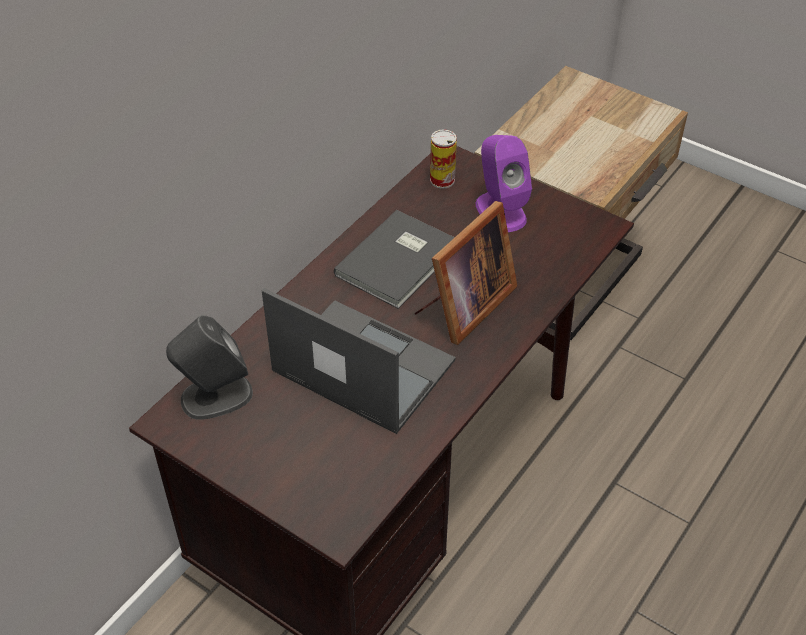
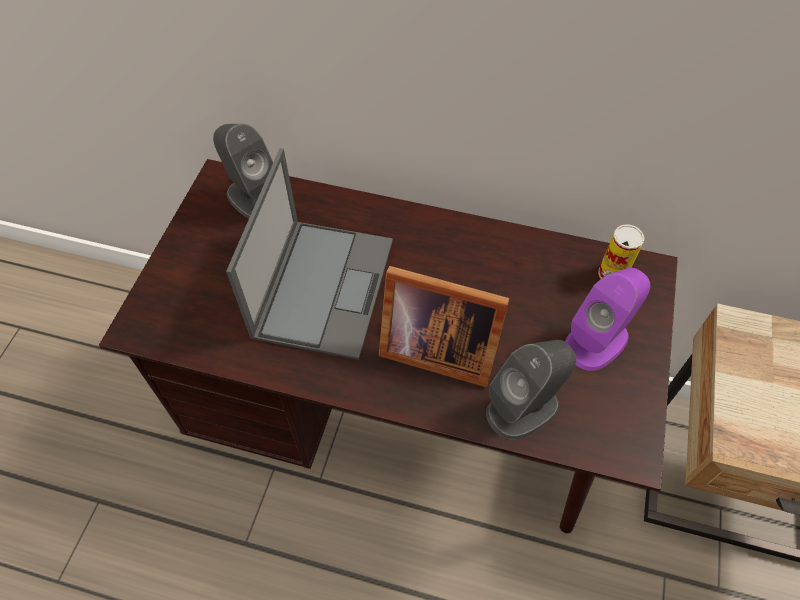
camera: 70 degrees right, 10 degrees up
grey book [334,210,455,309] -> none
none -> grey speaker [486,340,576,440]

